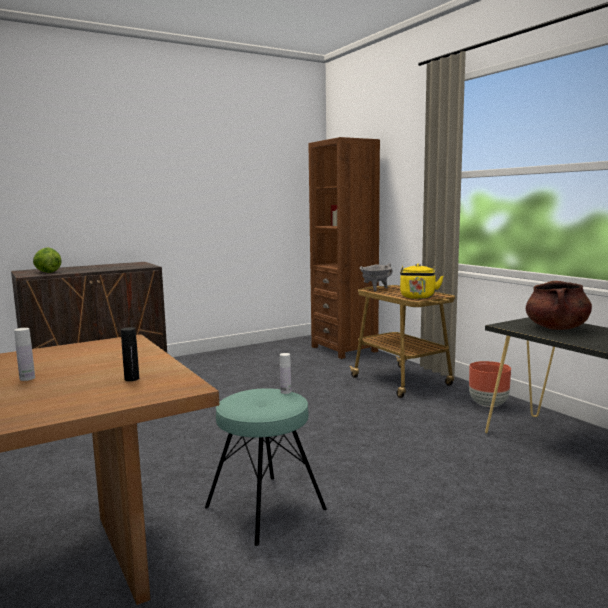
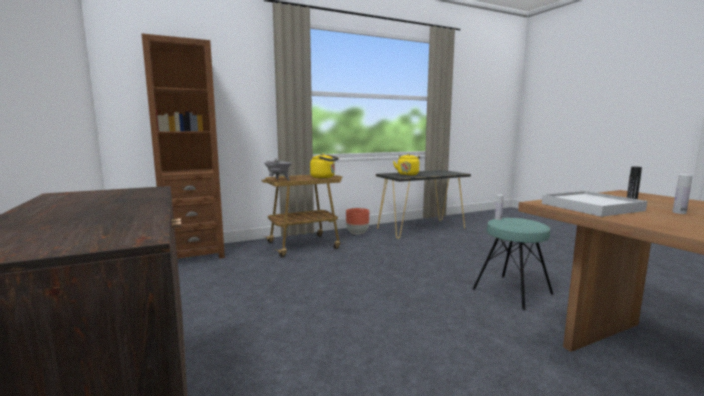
camera: 85 degrees left, 0 degrees up
lettuce [33,247,62,273] -> none
brown cooking pot [526,281,592,330] -> yellow kettle [393,154,420,176]
none -> white tray [542,191,647,217]

